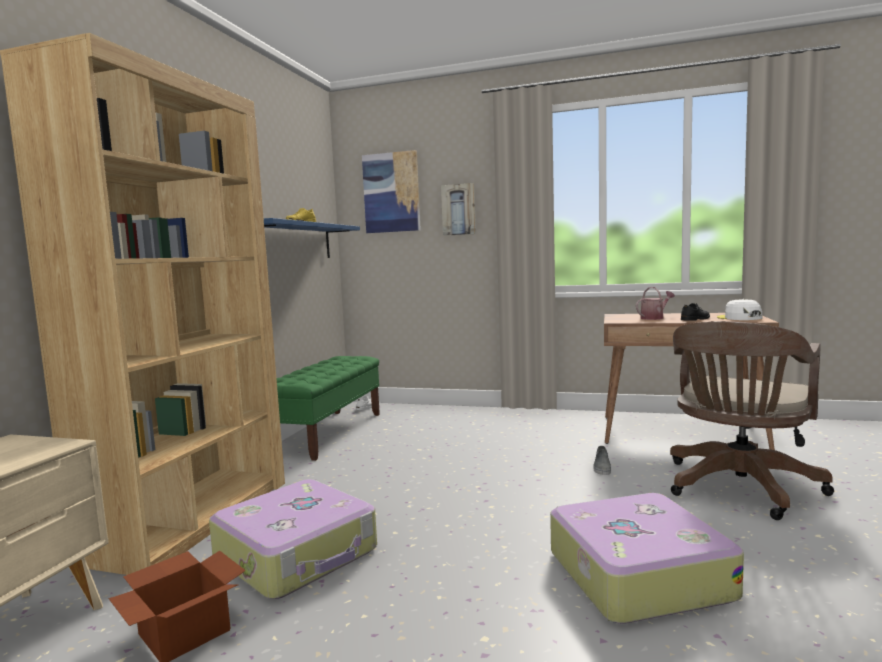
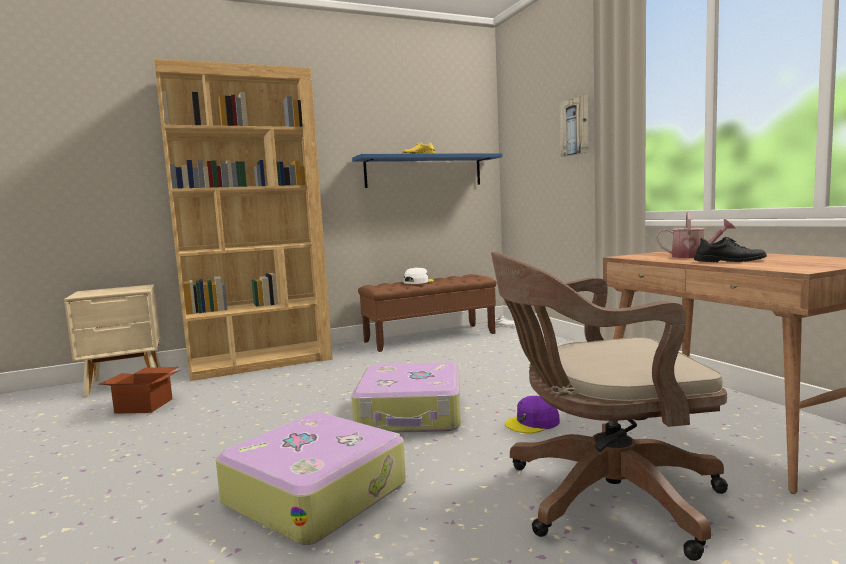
camera: 50 degrees right, 0 degrees up
suitcase [209,479,377,599] -> suitcase moved to [351,362,461,433]
green bench [277,356,380,461] -> brown bench [358,274,496,352]
picture [362,150,421,233] -> none
grey shoe [593,446,611,475] -> purple cap [505,396,560,433]
white cap [717,299,762,320] -> white cap moved to [404,268,434,284]

